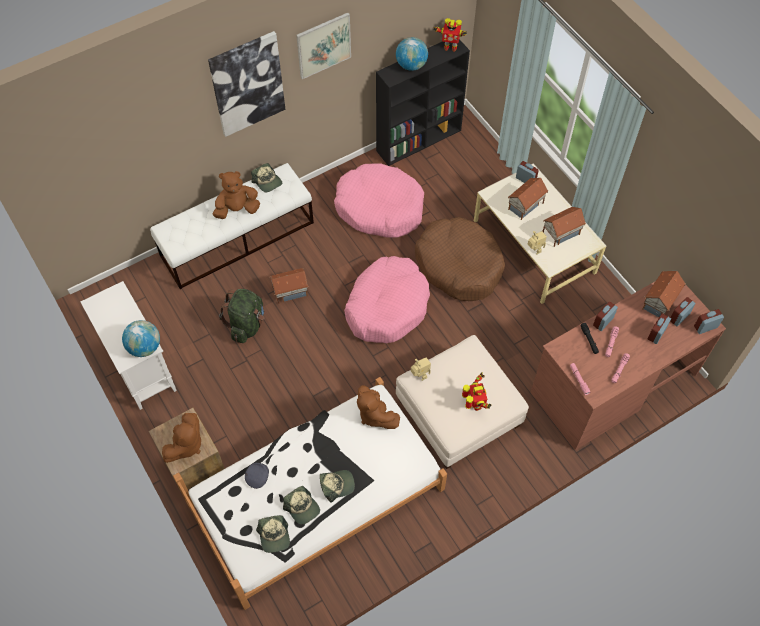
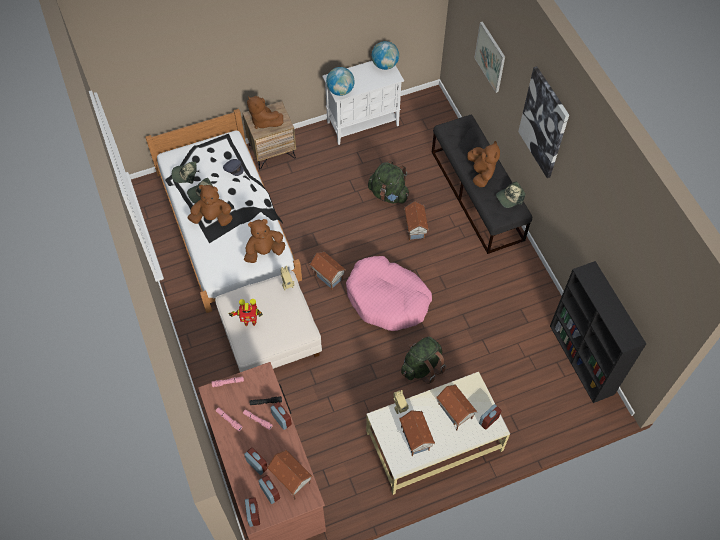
camera: 100 degrees right, 0 degrees up
white bench [150,163,314,289] -> black bench [432,115,532,254]
picture [296,13,351,79] -> picture moved to [475,21,505,93]
cap [320,470,355,503] -> brown plush toy [188,185,233,226]
pink dog bed [334,163,424,238] -> none
globe [396,37,428,71] -> globe moved to [372,41,399,70]
brown dog bed [415,217,505,301] -> green backpack [401,336,446,384]
toy robot [433,18,467,52] -> none
none -> toy house [309,251,346,290]

